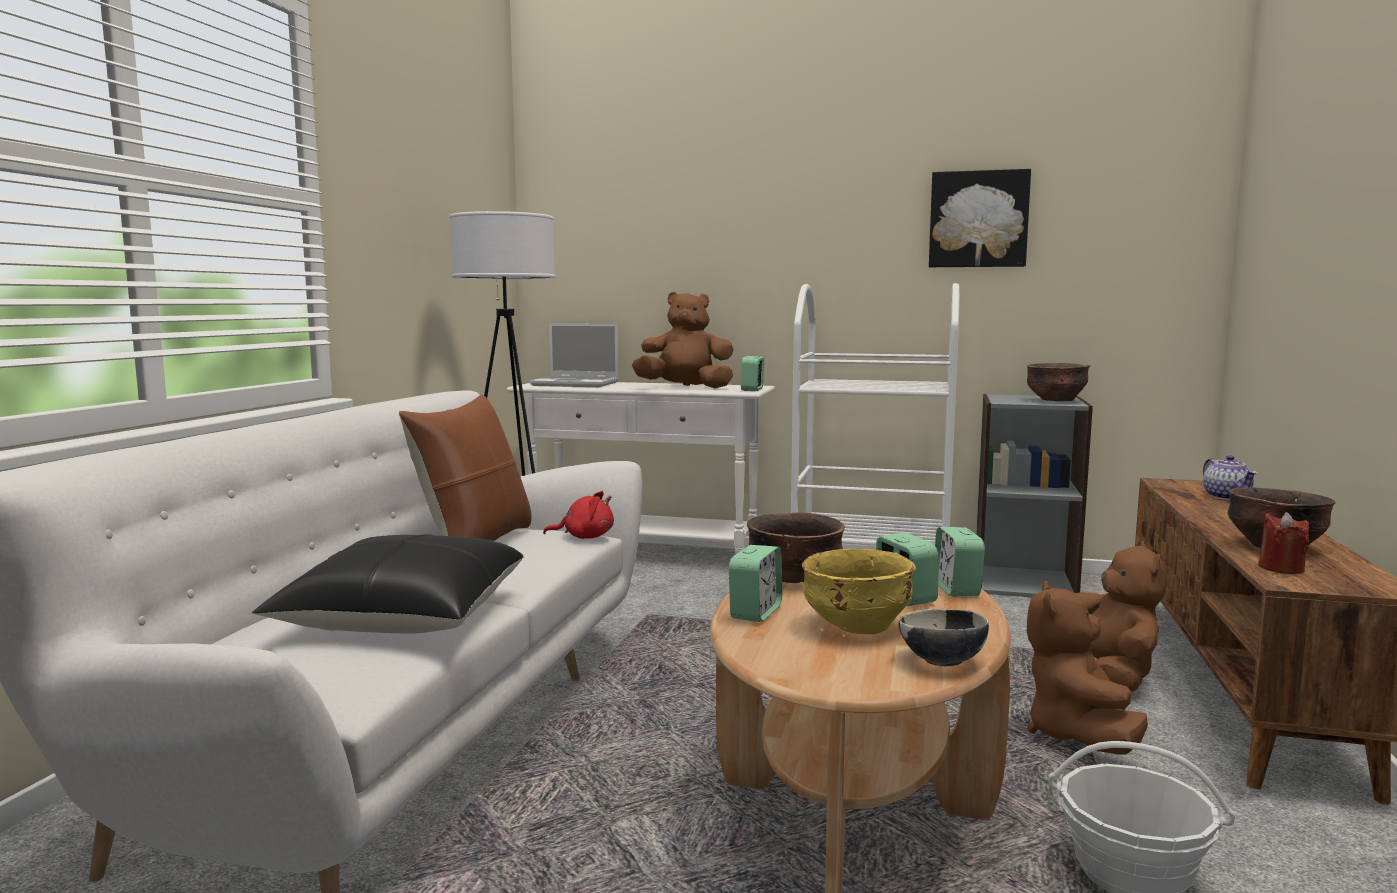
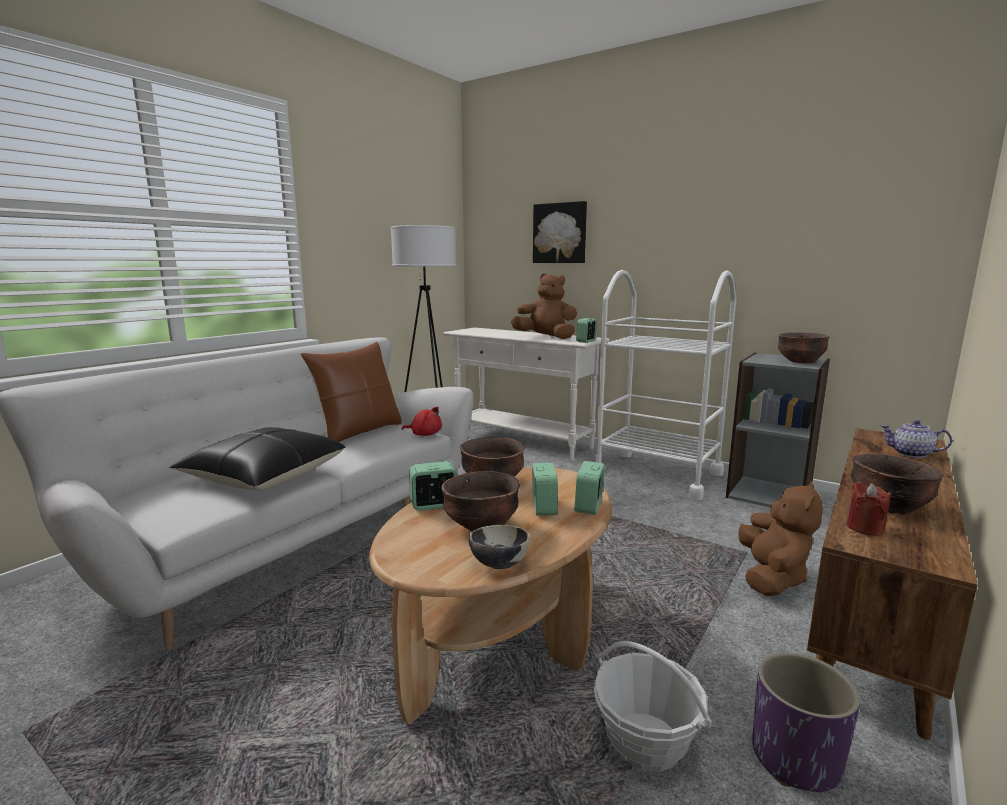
camera: 20 degrees right, 5 degrees up
laptop [530,323,619,387] -> none
alarm clock [729,545,782,622] -> alarm clock turned 150 degrees counterclockwise [409,461,458,511]
yellow bowl [802,549,916,634] -> brown bowl [441,471,520,532]
picture [929,169,1031,267] -> picture moved to [533,201,587,263]
brown plush toy [1027,581,1148,755] -> none
teapot [1203,455,1257,500] -> teapot turned 105 degrees clockwise [880,420,952,458]
none -> purple planter [752,652,860,792]

